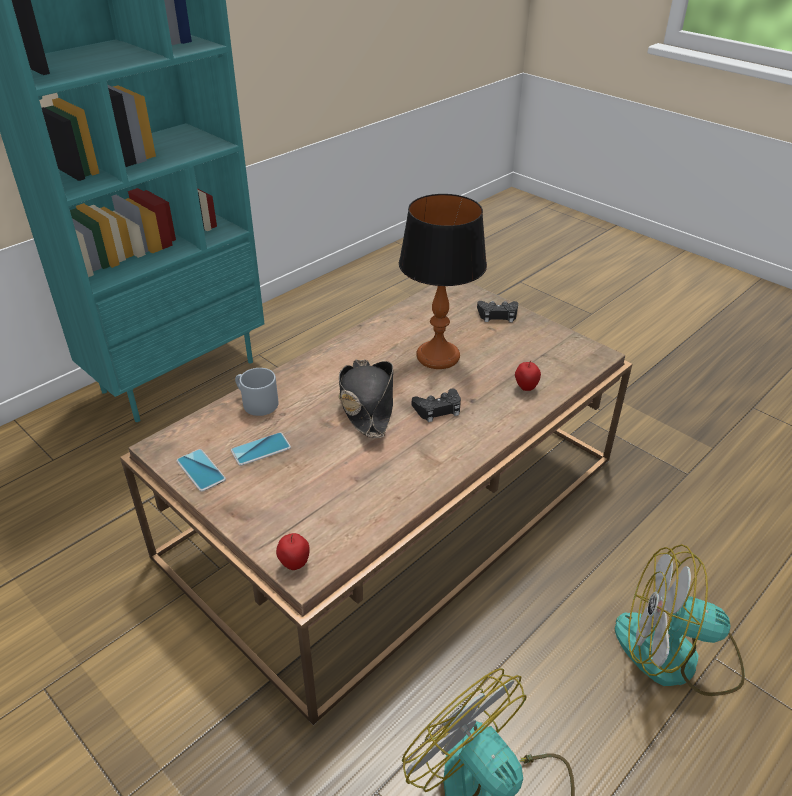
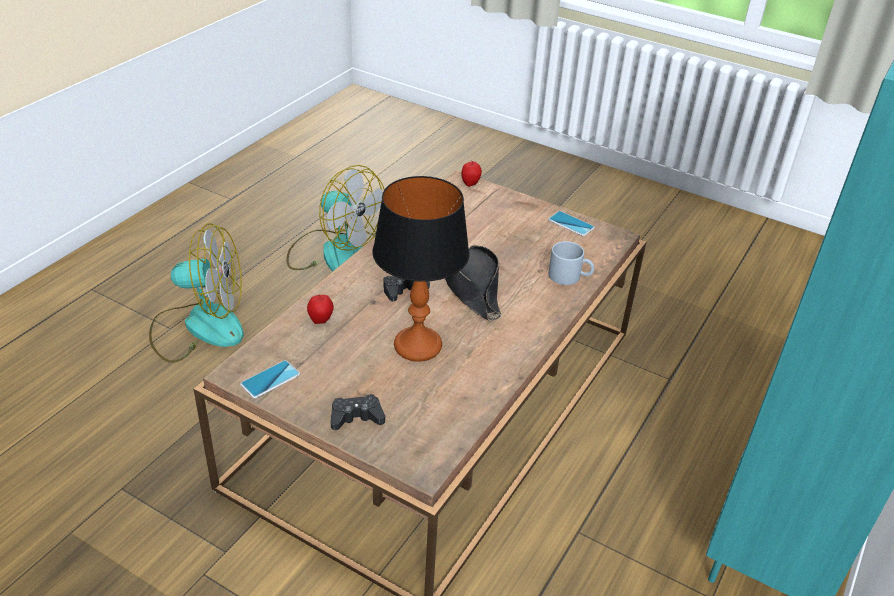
camera: 165 degrees right, 0 degrees up
phone [231,432,291,466] -> phone moved to [240,360,300,398]

